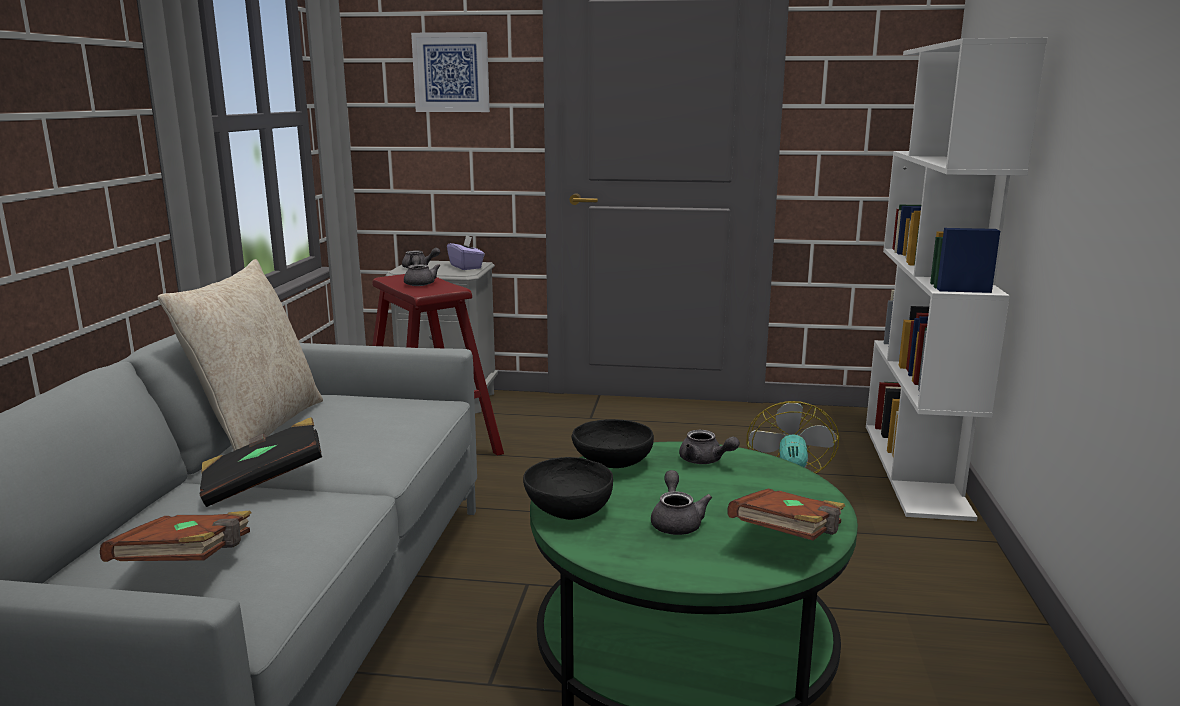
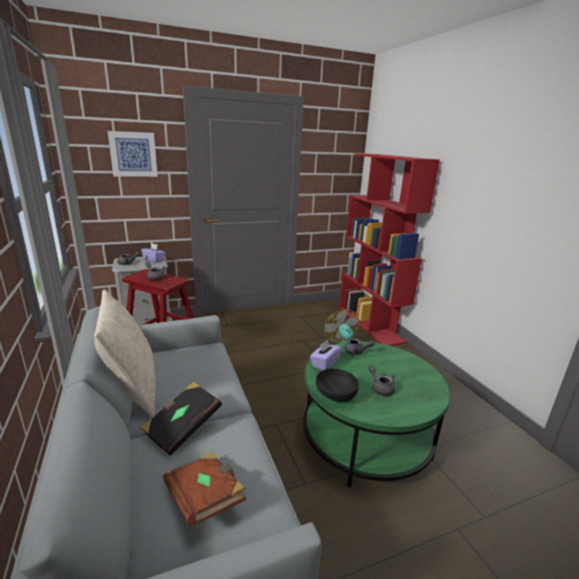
camera: 30 degrees left, 5 degrees up
black bowl [571,419,654,468] -> purple tissue box [310,340,342,371]
brown book [727,489,845,541] -> none
white bookcase [866,38,1047,521] -> red bookcase [339,153,440,346]

